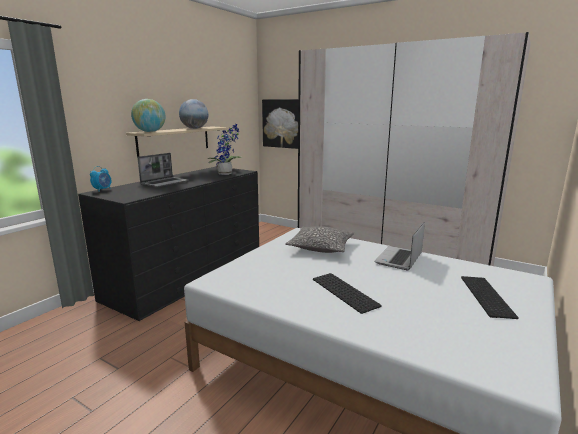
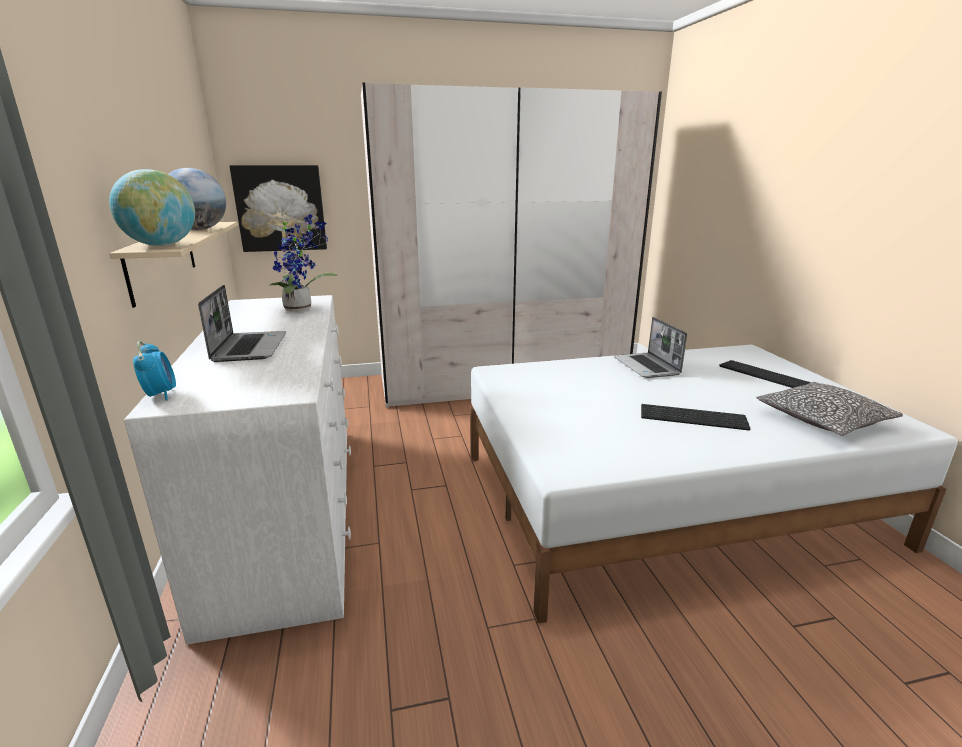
camera: 45 degrees left, 5 degrees up
black dresser [78,167,259,321] -> white dresser [124,295,351,645]
pillow [285,227,354,253] -> pillow moved to [757,382,903,436]

